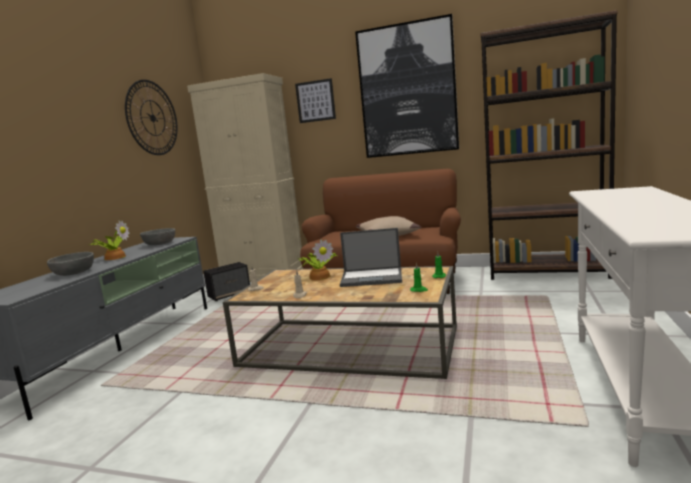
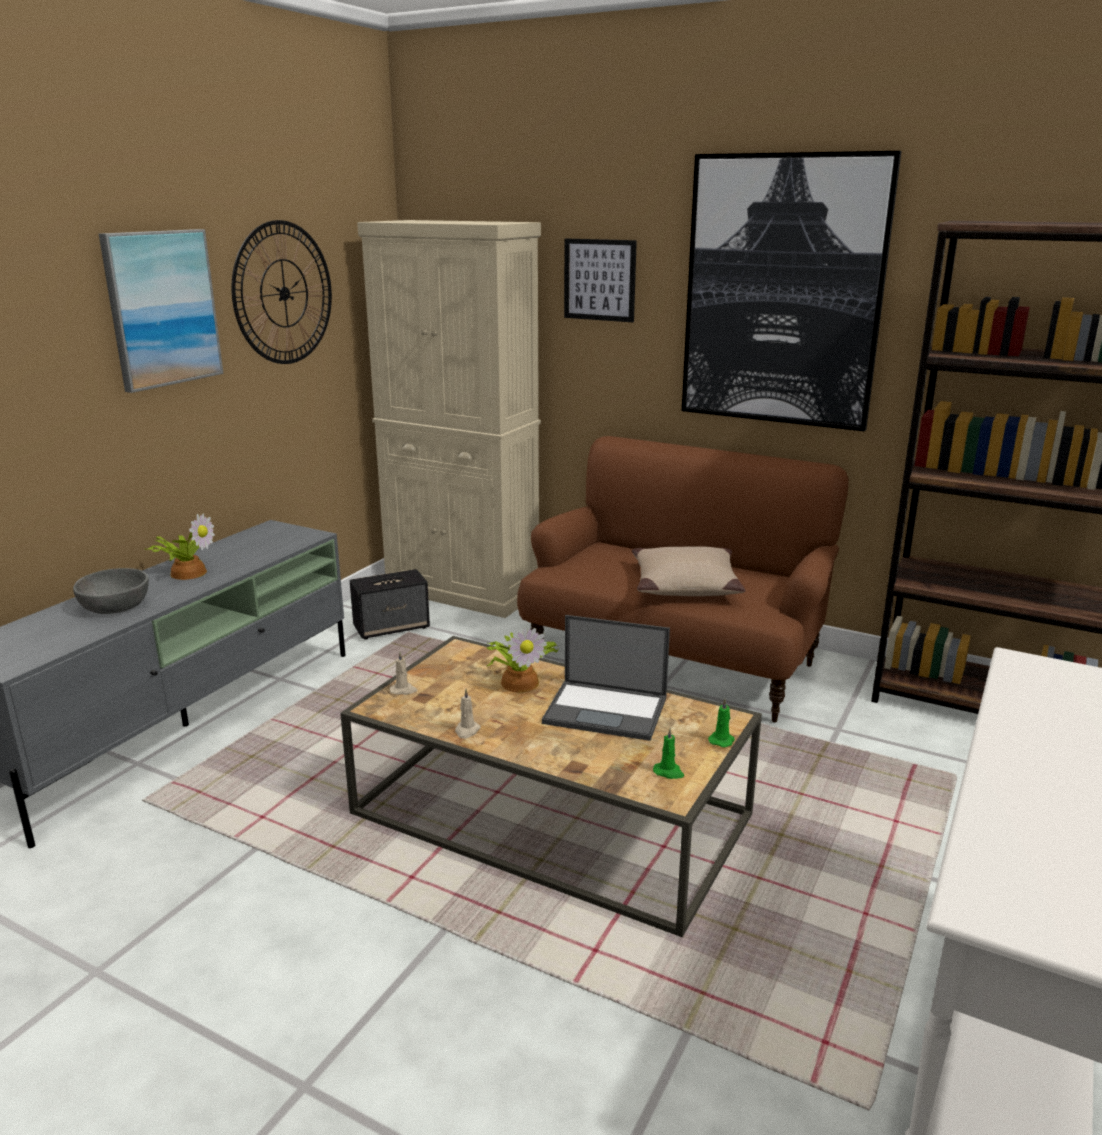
camera: 10 degrees right, 10 degrees up
grey bowl [140,228,175,245] -> none
none -> picture [99,229,224,393]

